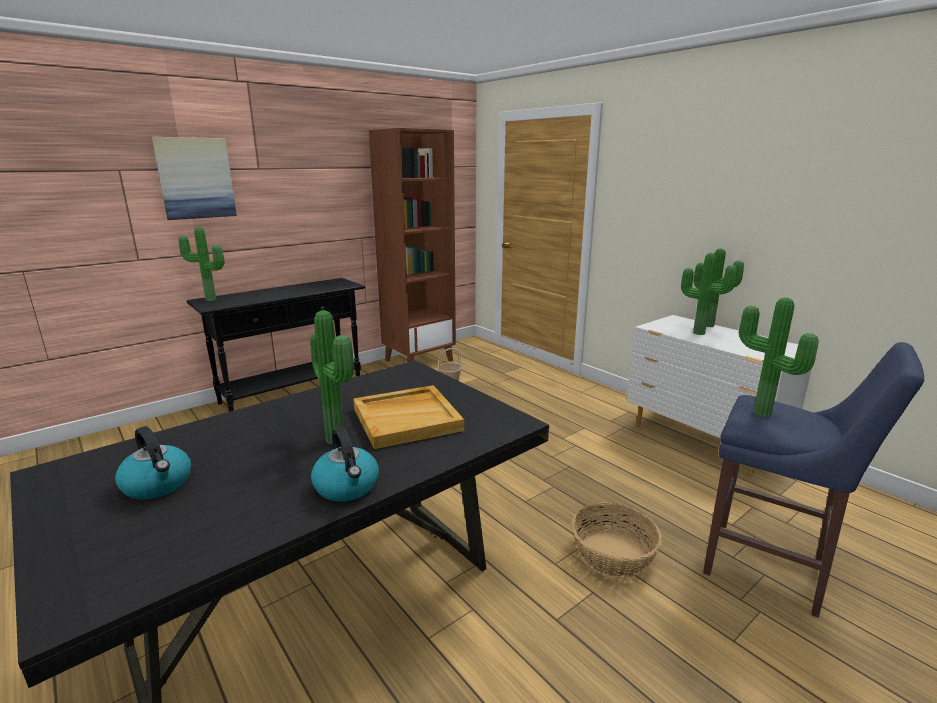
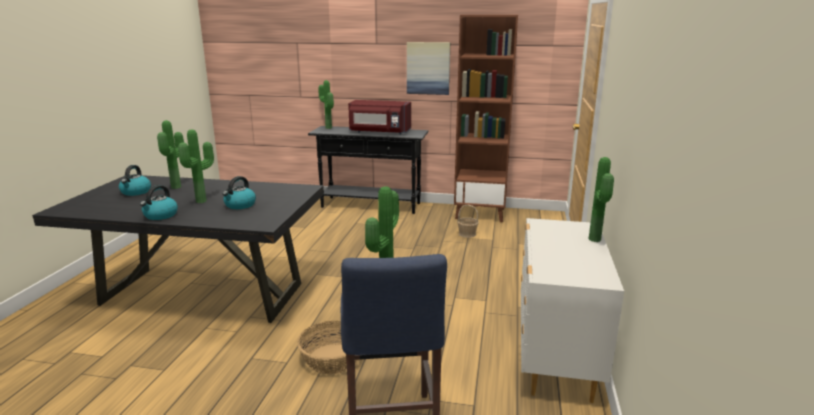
camera: 50 degrees right, 0 degrees up
picture [152,137,237,220] -> picture moved to [407,42,450,95]
beige tray [353,385,464,449] -> kettle [223,176,256,209]
potted plant [681,253,737,335] -> potted plant moved to [157,120,184,189]
none -> red microwave [348,100,411,134]

